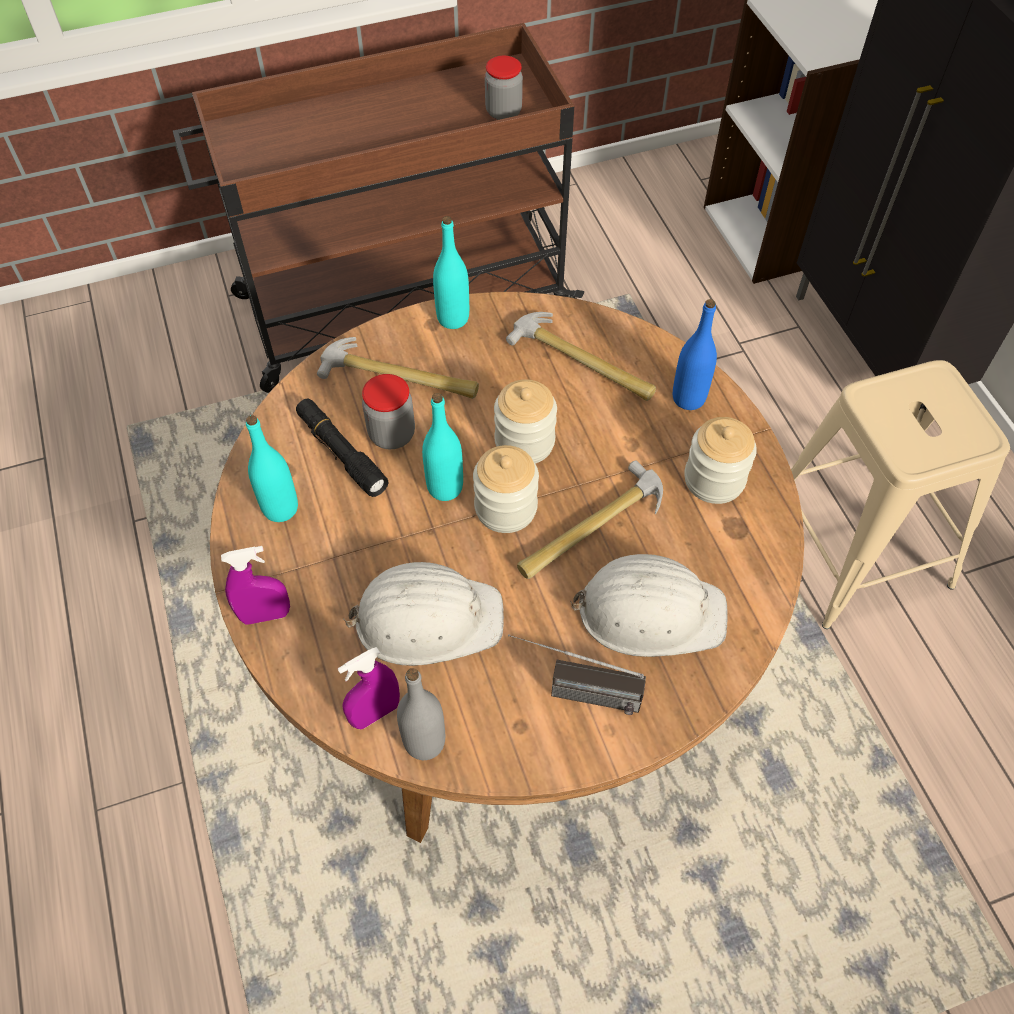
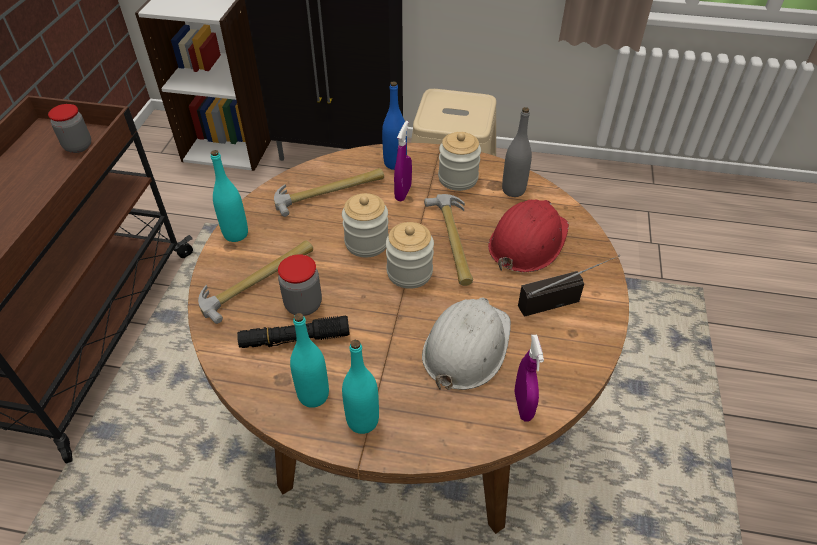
camera: 60 degrees left, 10 degrees down
purple spray bottle [221,546,290,625] -> purple spray bottle moved to [394,121,412,201]
grey bottle [397,668,445,760] -> grey bottle moved to [502,107,532,197]
turquoise bottle [422,393,463,501] -> turquoise bottle moved to [342,340,379,434]
radio [508,634,646,715] -> radio turned 150 degrees counterclockwise [518,255,620,317]
white hard hat [569,554,728,657] -> red hard hat [488,200,569,272]

